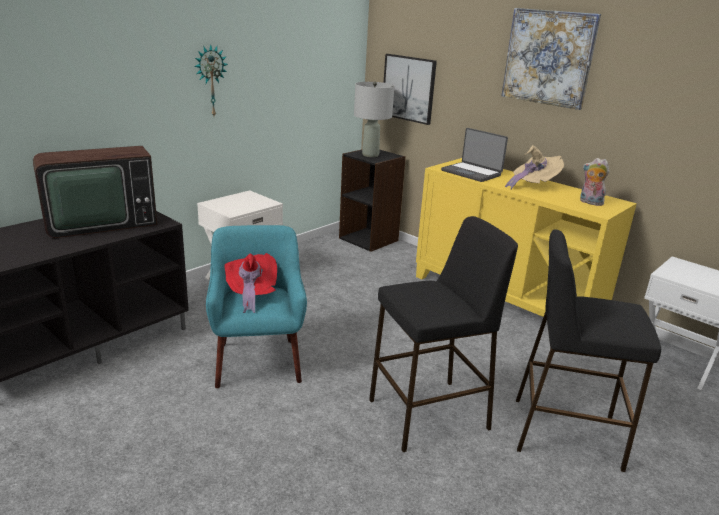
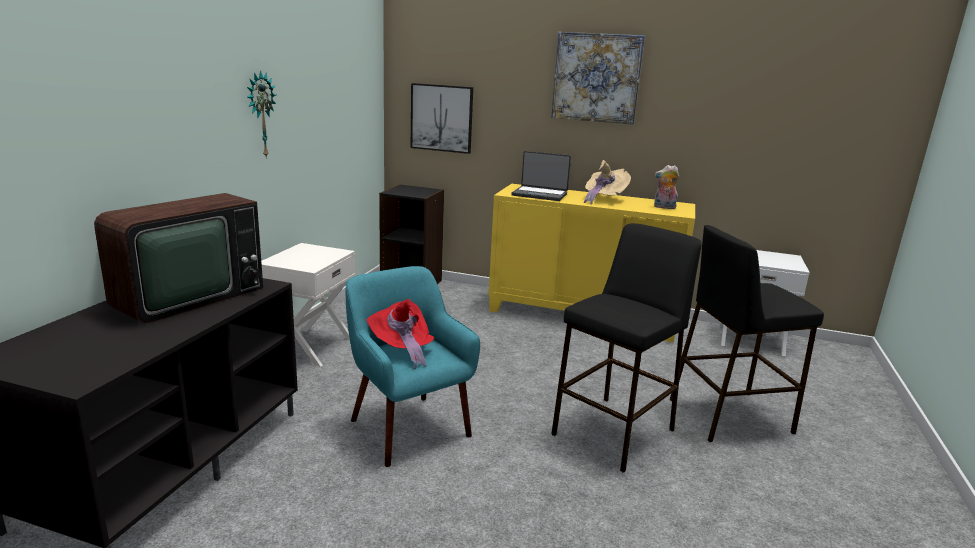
camera: 25 degrees left, 5 degrees down
grey table lamp [354,81,394,157] -> none

